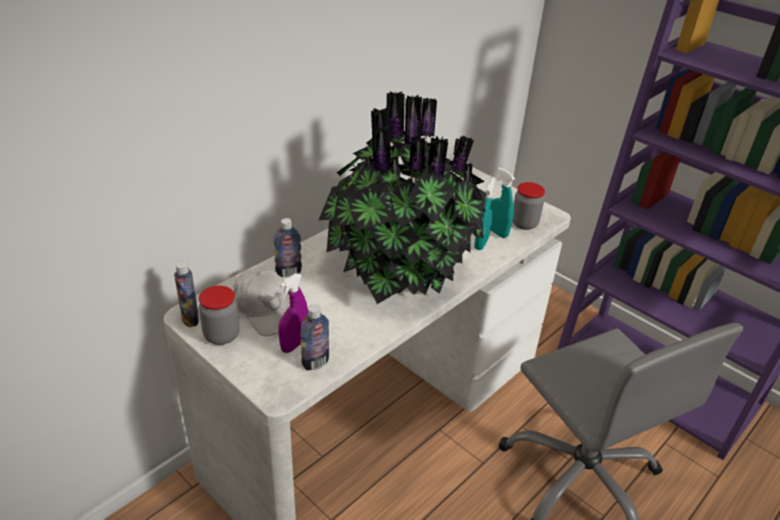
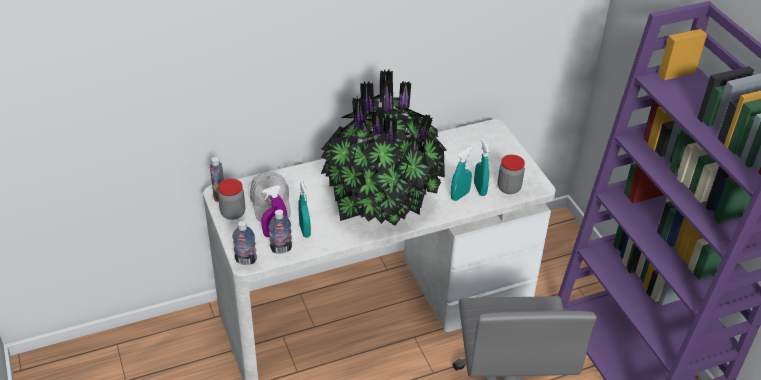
camera: 25 degrees right, 5 degrees up
bottle [273,218,302,277] -> bottle moved to [232,221,257,265]
none -> turquoise spray bottle [298,182,311,238]

